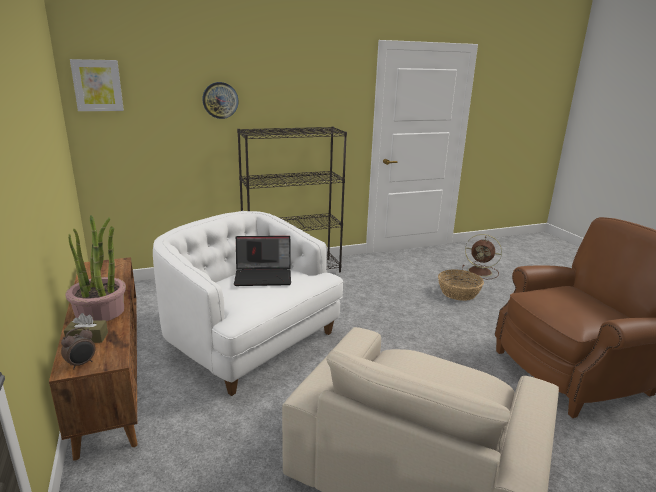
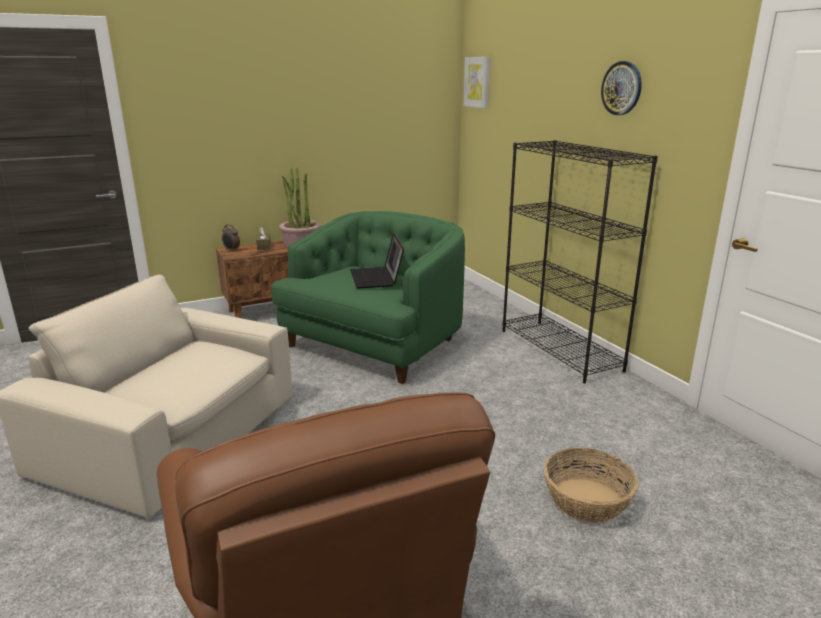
camera: 85 degrees right, 0 degrees up
white armchair [153,211,343,396] -> green armchair [271,211,465,384]
wall clock [202,82,239,119] -> wall clock moved to [601,61,642,115]
brown fan [462,234,502,279] -> none

